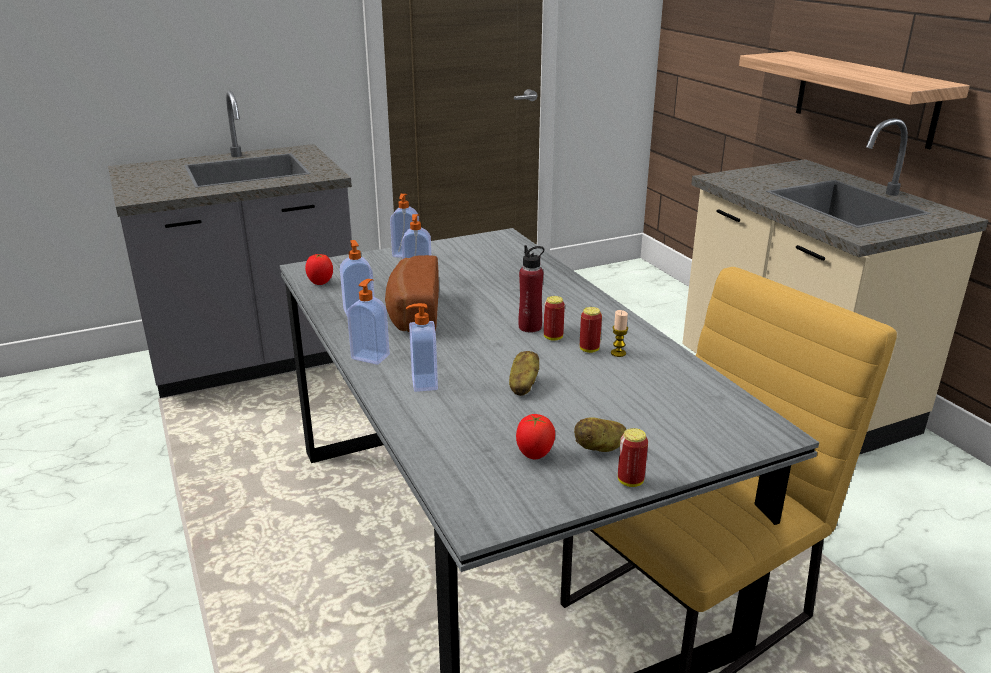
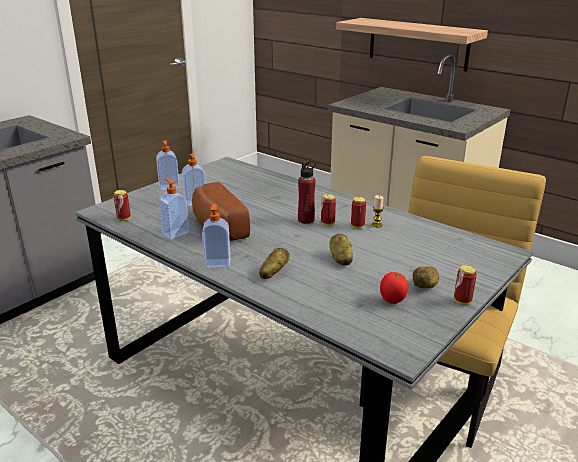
camera: 25 degrees left, 0 degrees up
tomato [305,254,333,285] -> can [113,190,131,221]
soap dispenser [406,303,438,392] -> potato [259,248,290,279]

